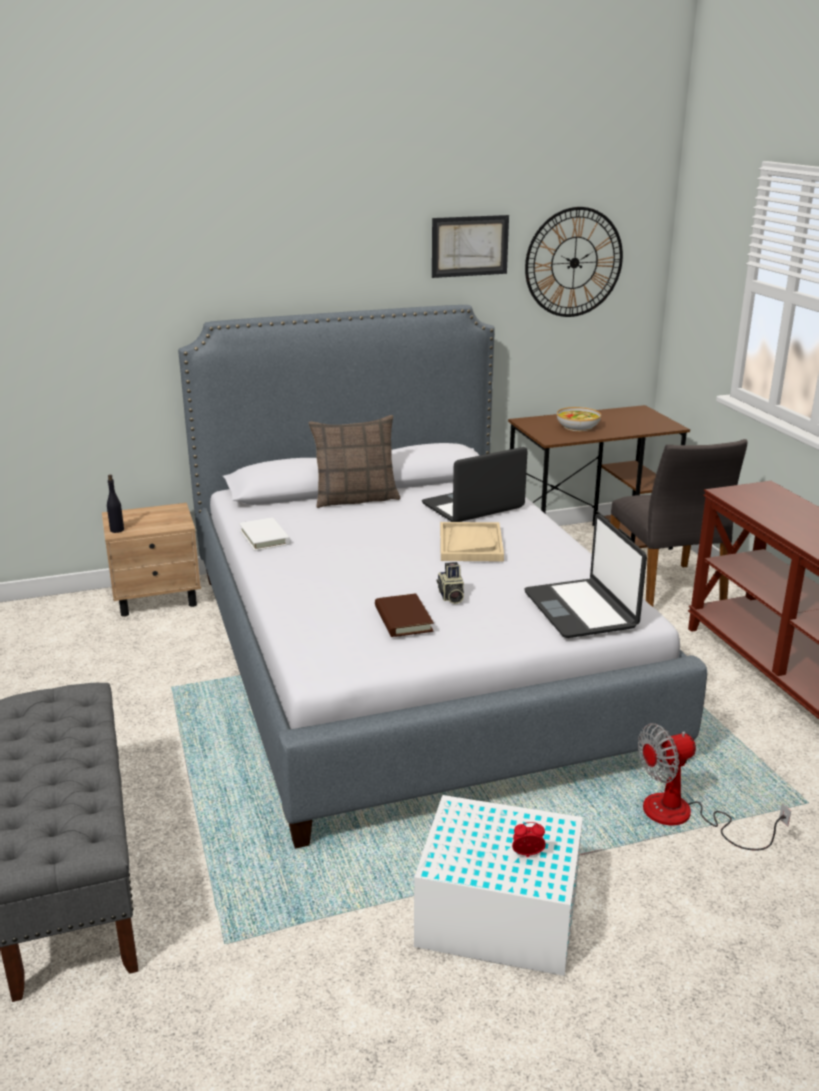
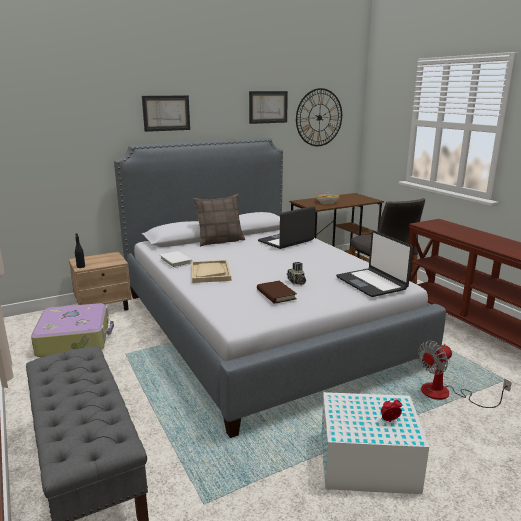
camera: 10 degrees left, 5 degrees down
beige tray [440,522,504,562] -> beige tray moved to [191,260,231,283]
none -> suitcase [31,303,114,357]
none -> picture [142,95,190,132]

